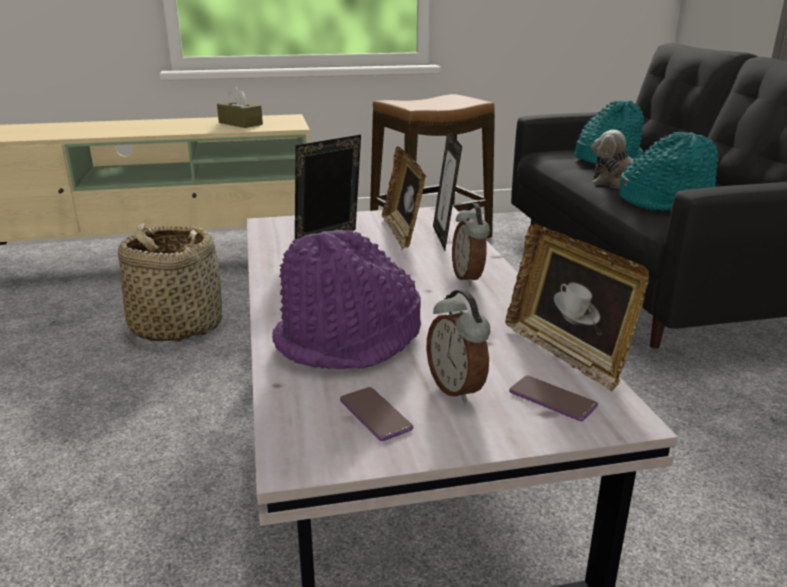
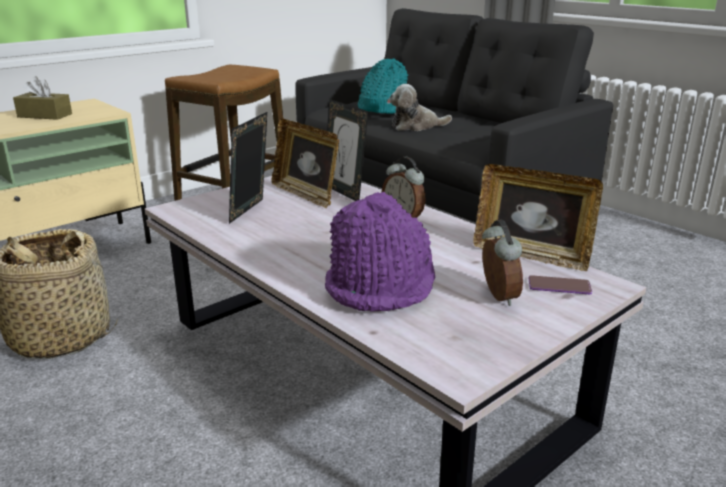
camera: 30 degrees left, 0 degrees up
phone [340,387,413,441] -> none
alarm clock [426,290,490,403] -> alarm clock turned 135 degrees counterclockwise [482,220,523,306]
turquoise hat [619,132,719,211] -> none

